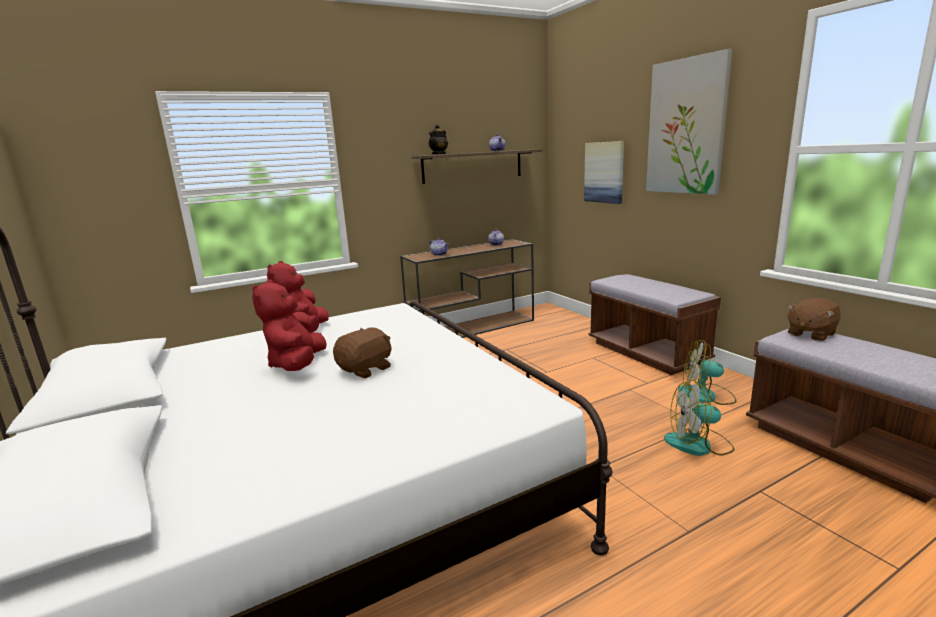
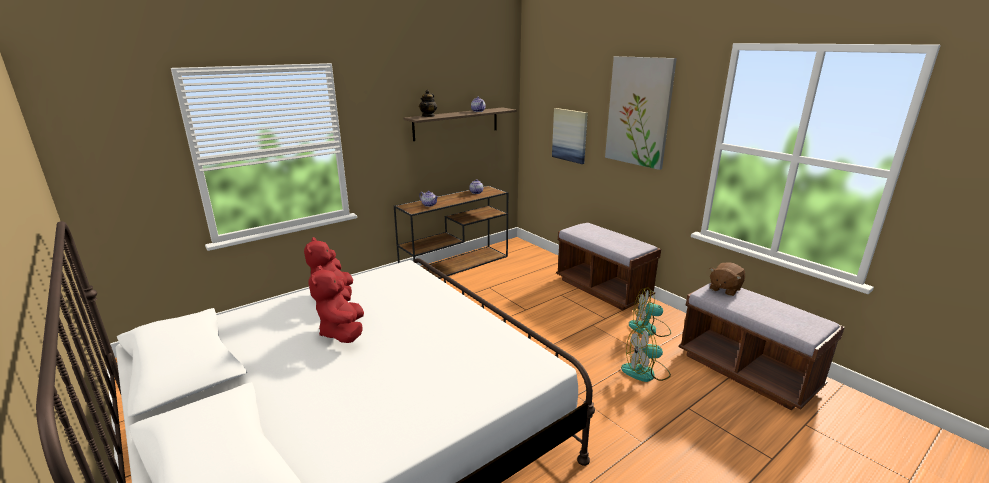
camera: 10 degrees left, 5 degrees up
brown plush toy [333,327,392,378] -> none

